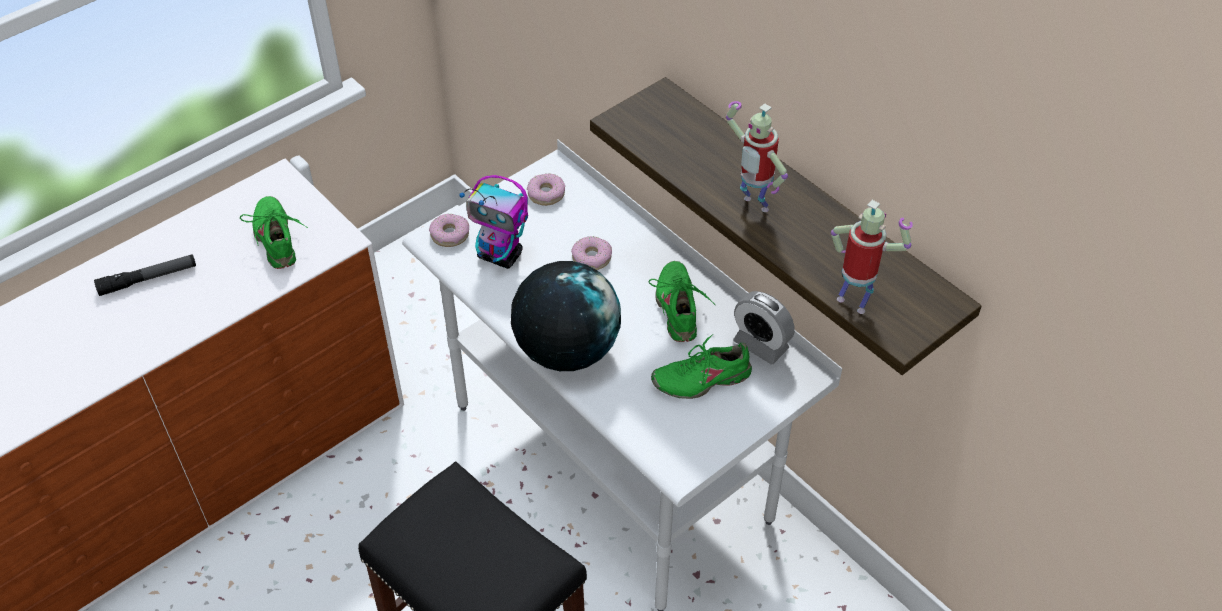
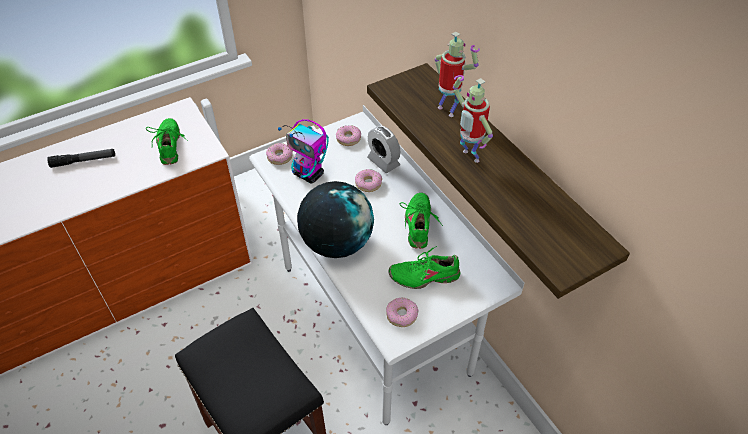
camera: 10 degrees right, 0 degrees up
alarm clock [733,291,795,364] -> alarm clock moved to [367,126,401,173]
toy robot [831,200,913,314] -> toy robot moved to [435,32,480,117]
none -> donut [386,298,418,327]

